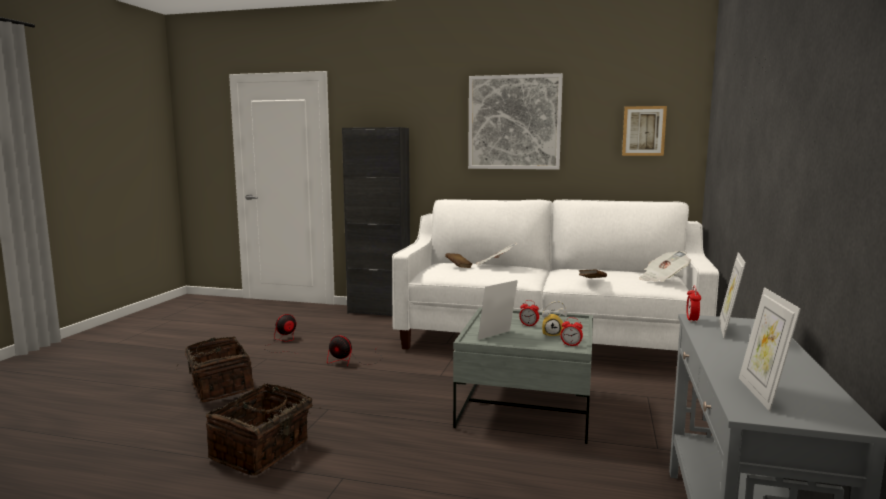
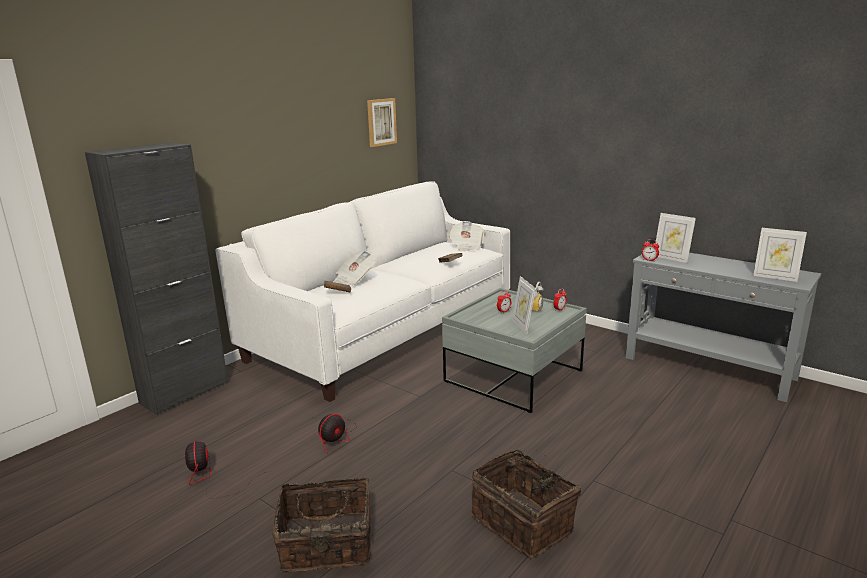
camera: 65 degrees left, 10 degrees up
picture [468,73,563,170] -> none

